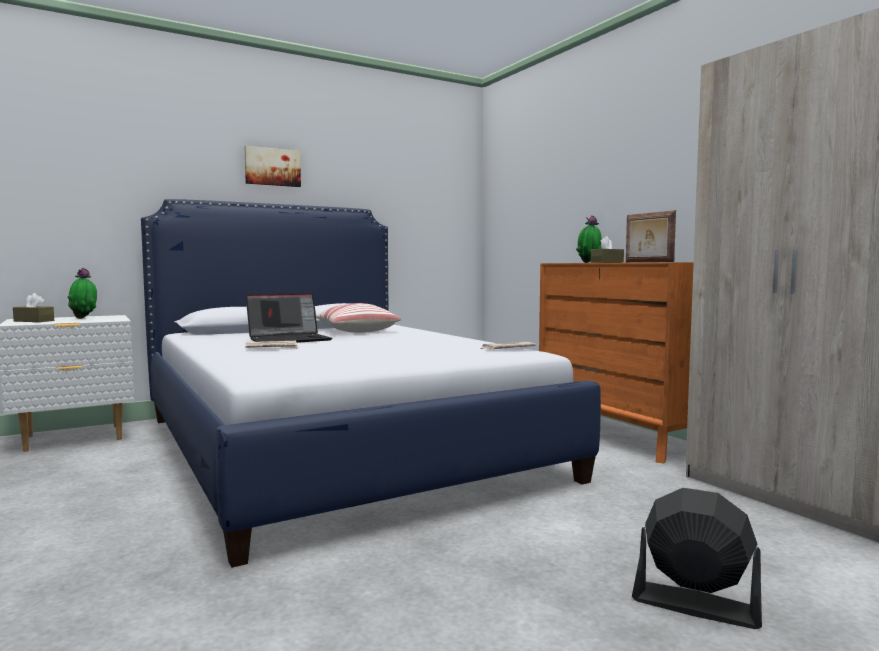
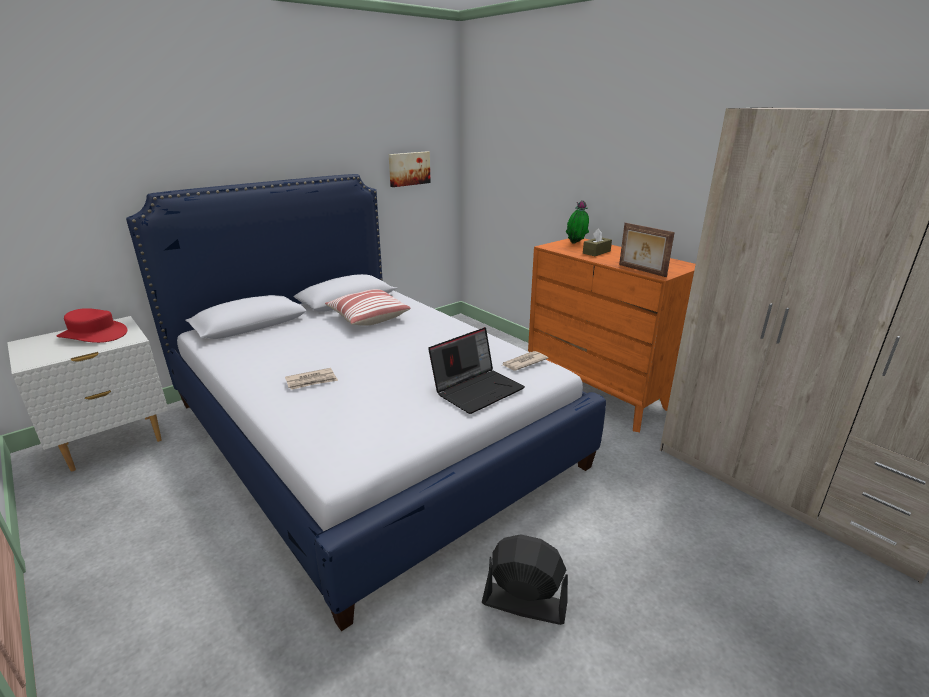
camera: 10 degrees left, 20 degrees up
brown tissue box [13,293,54,322] -> none
potted plant [68,268,97,319] -> red hat [57,308,127,343]
picture [244,146,301,187] -> picture moved to [389,151,431,187]
laptop [246,293,332,343] -> laptop moved to [428,327,525,414]
black fan [632,488,762,629] -> black fan moved to [482,534,568,625]

